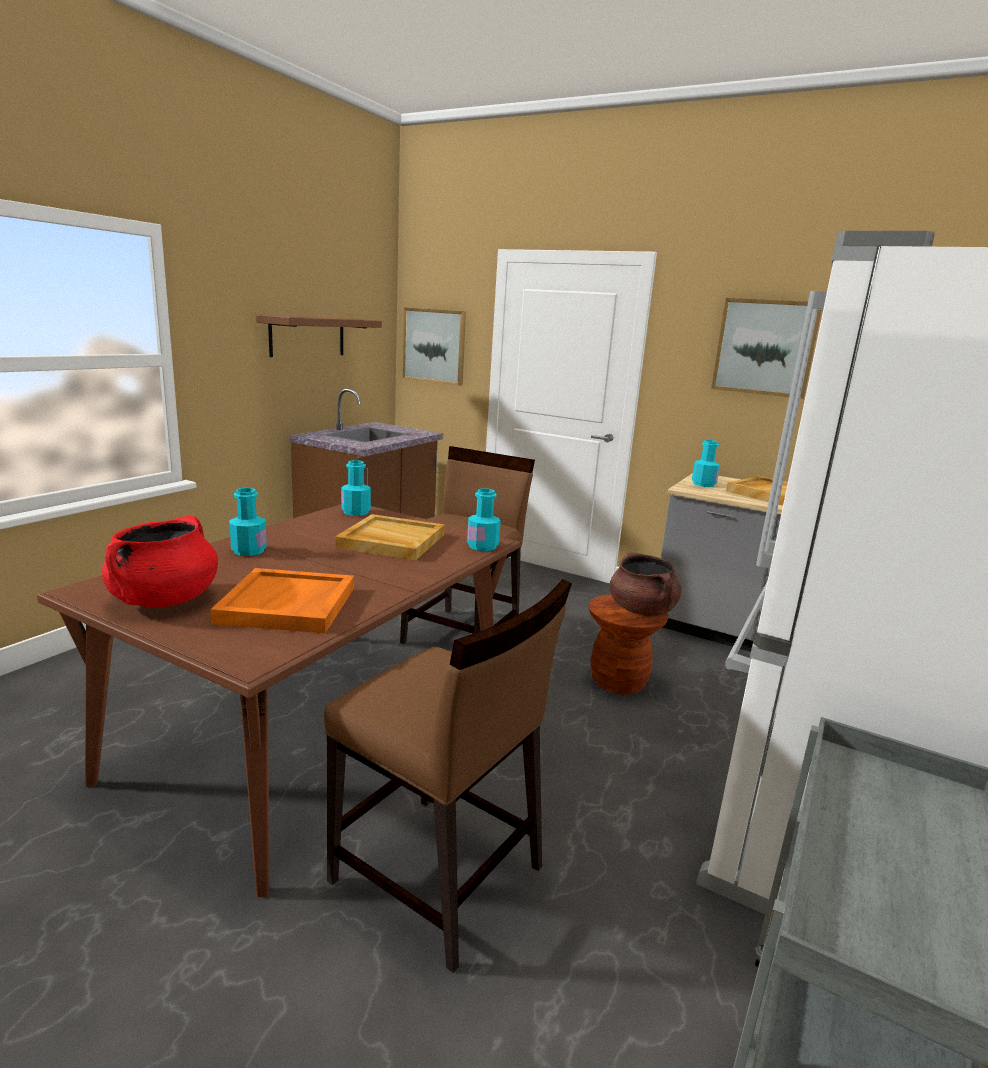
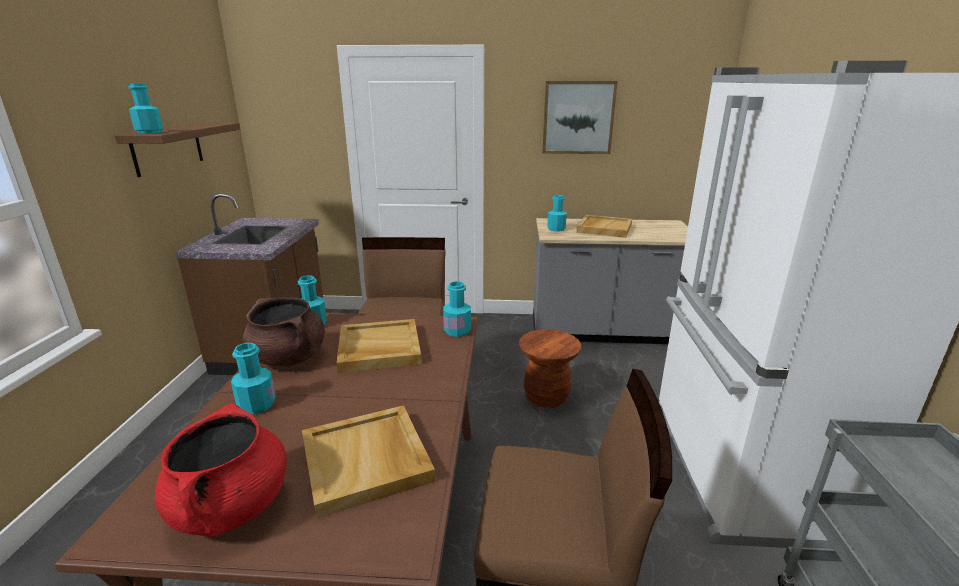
camera: 25 degrees left, 5 degrees up
orange tray [210,568,354,633] -> beige tray [302,405,435,519]
picture [403,307,466,386] -> none
brown cooking pot [610,552,682,616] -> brown cooking pot moved to [243,297,325,366]
none -> turquoise bottle [128,83,163,134]

